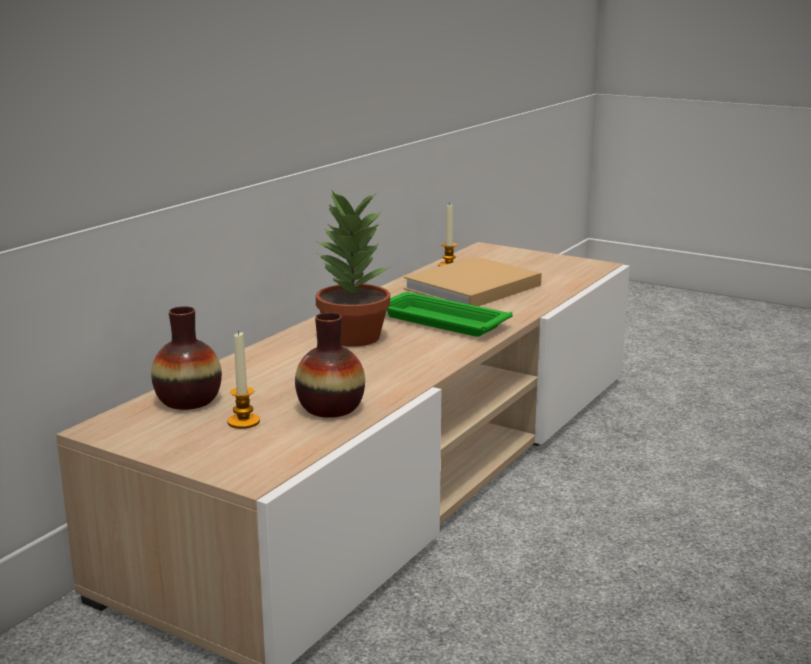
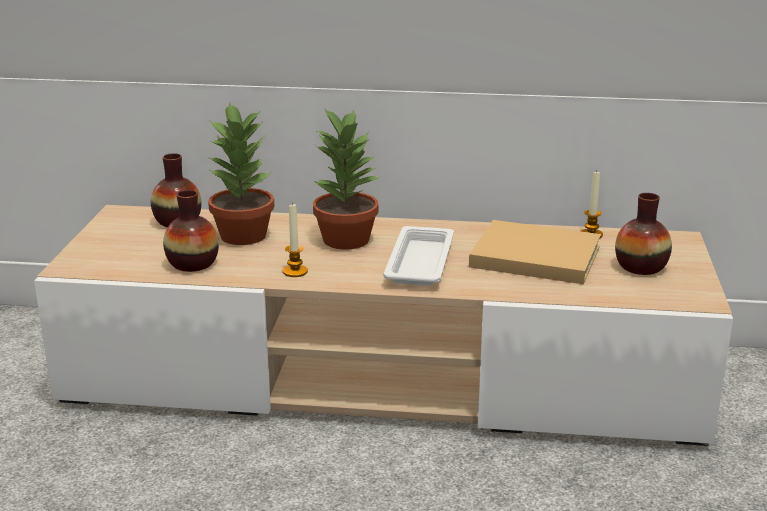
camera: 65 degrees right, 5 degrees up
candle [227,331,260,429] -> candle moved to [283,202,308,277]
green tray [387,292,513,337] -> white tray [383,226,454,286]
none -> potted plant [208,101,274,245]
none -> vase [615,193,672,275]

